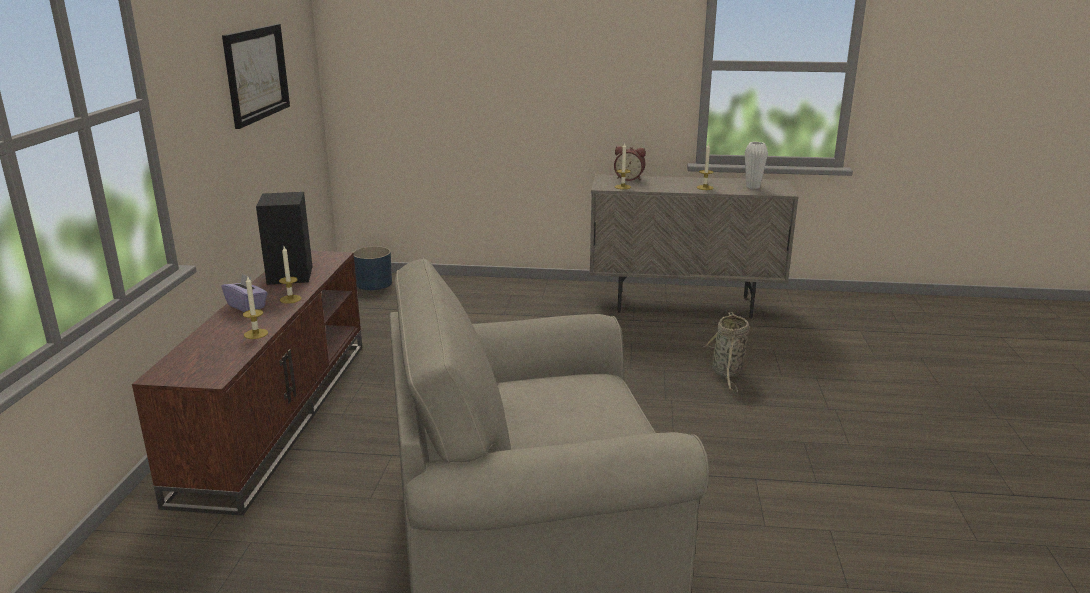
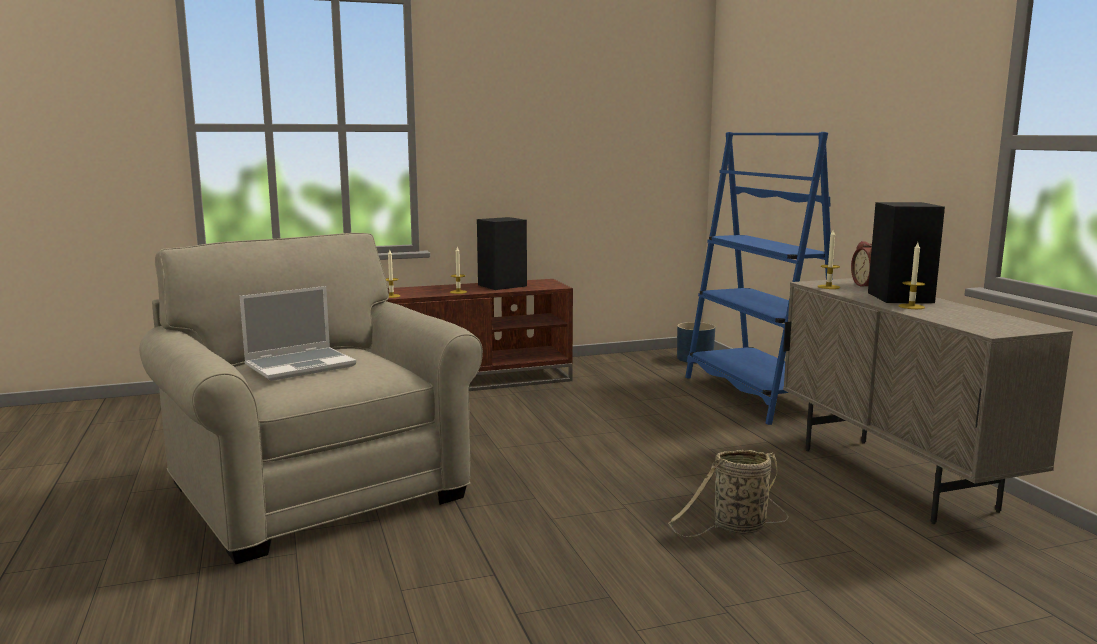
camera: 65 degrees right, 10 degrees down
picture [222,24,290,129] -> none
purple tissue box [222,273,268,312] -> none
white vase [745,142,768,189] -> none
none -> laptop [240,286,356,381]
none -> blue bookcase [685,132,833,425]
none -> black speaker [868,202,945,303]

